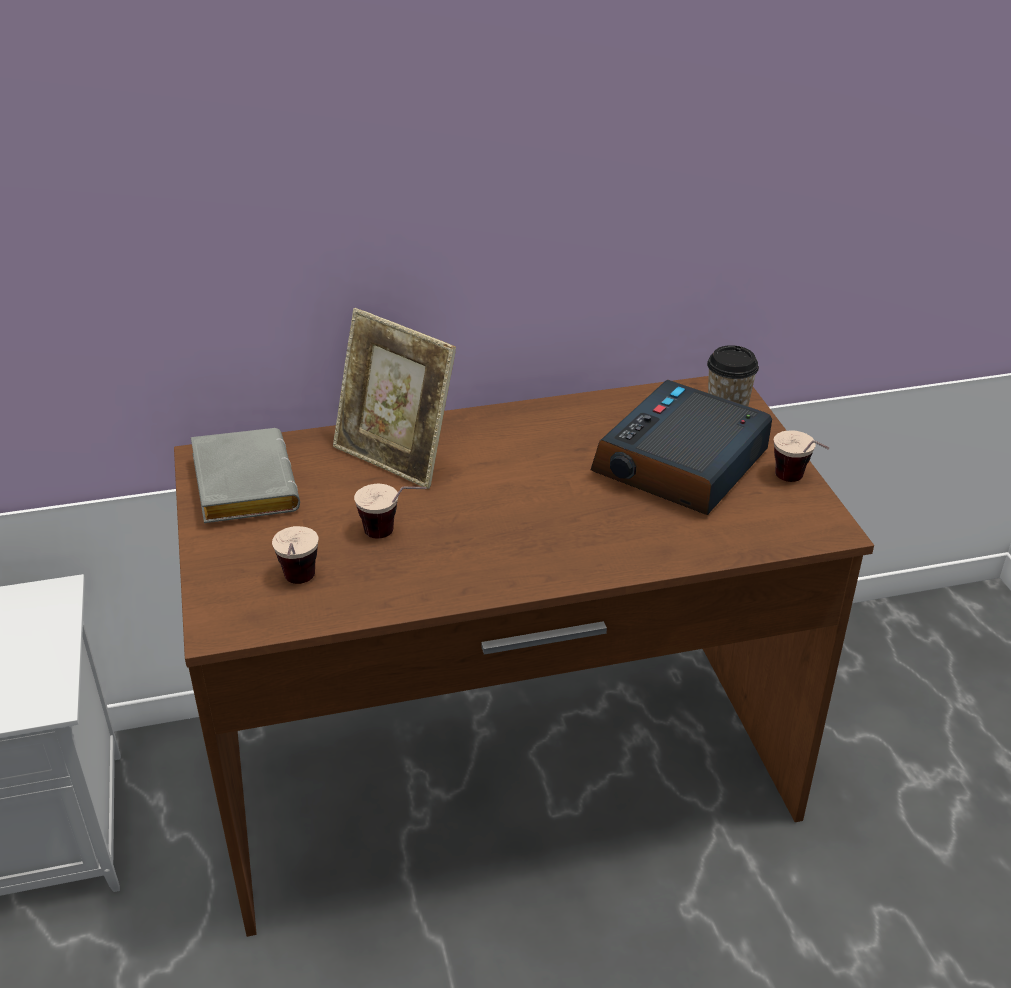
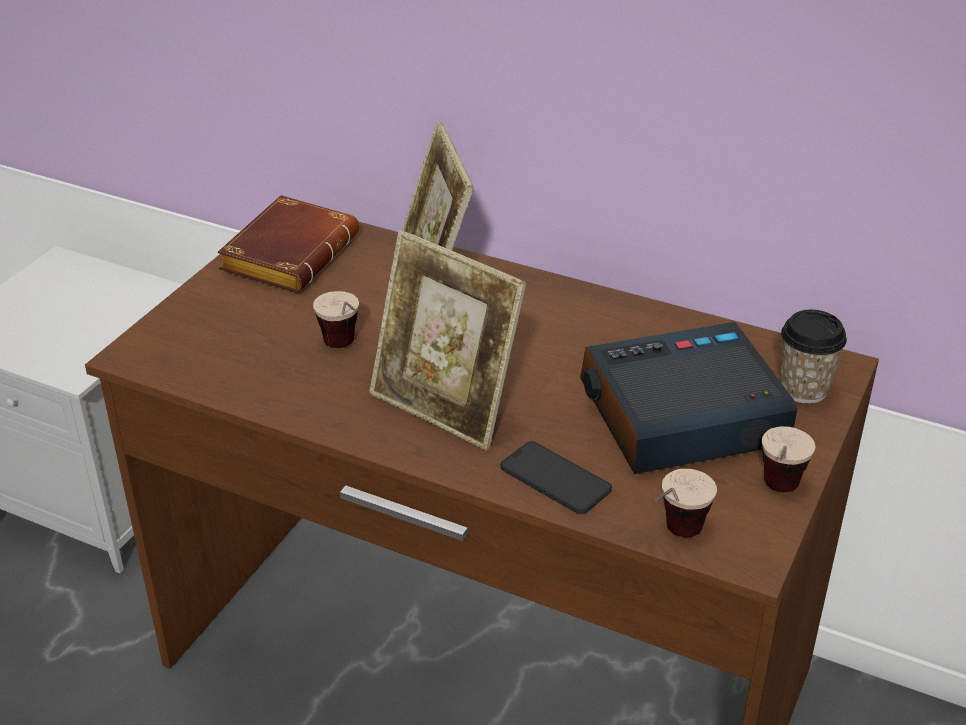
camera: 40 degrees right, 0 degrees up
grey book [191,428,300,523] -> brown book [218,195,359,293]
cup [272,526,319,584] -> cup moved to [655,469,717,537]
none -> picture frame [369,230,526,450]
none -> phone [501,441,612,514]

